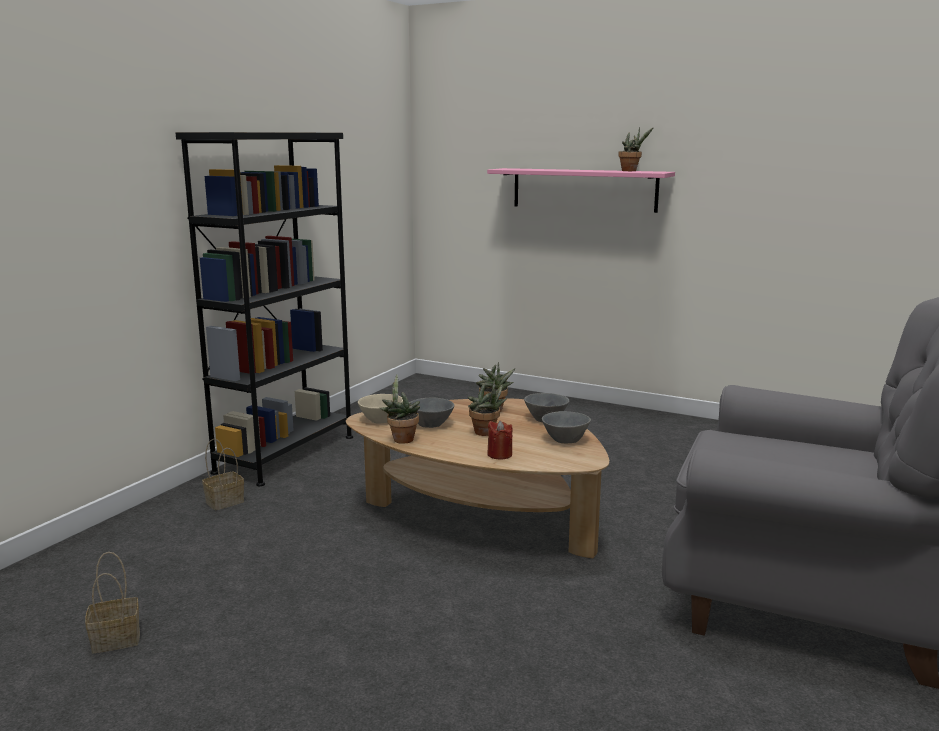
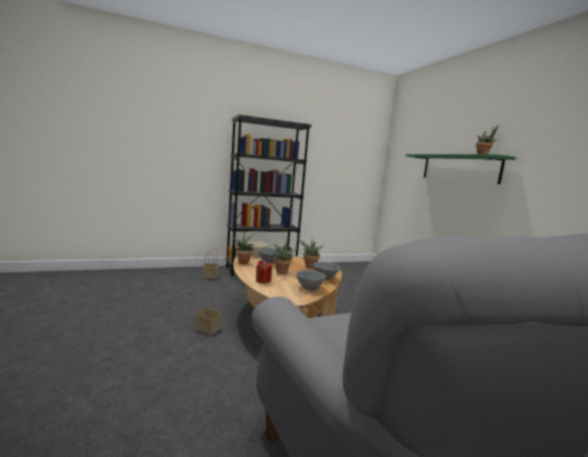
camera: 40 degrees right, 5 degrees down
basket [85,552,140,653] -> basket moved to [194,287,221,334]
pink shelf [487,168,675,213] -> green shelf [406,154,515,184]

